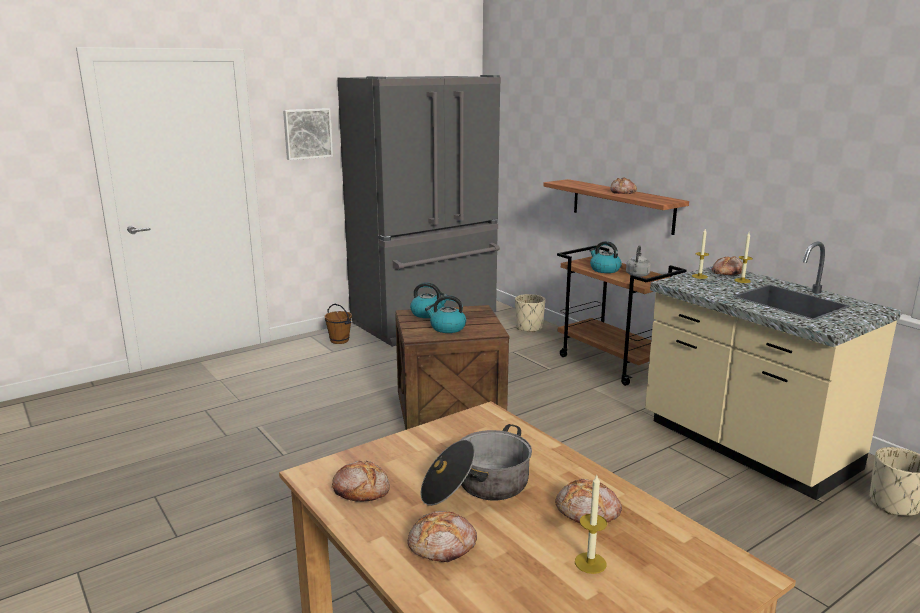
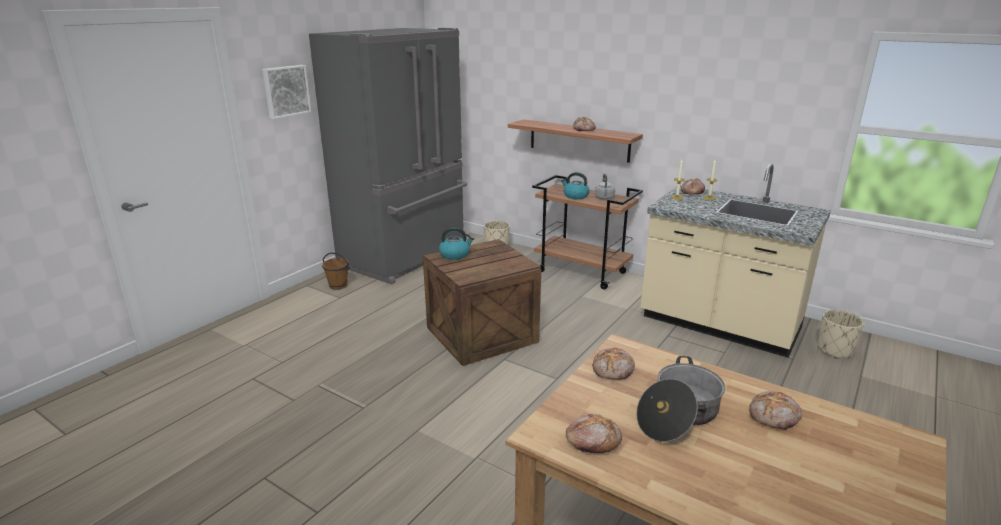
camera: 20 degrees left, 5 degrees up
bread [408,511,477,562] -> bread moved to [592,348,635,380]
kettle [425,295,466,333] -> none
candle [575,475,607,574] -> none

